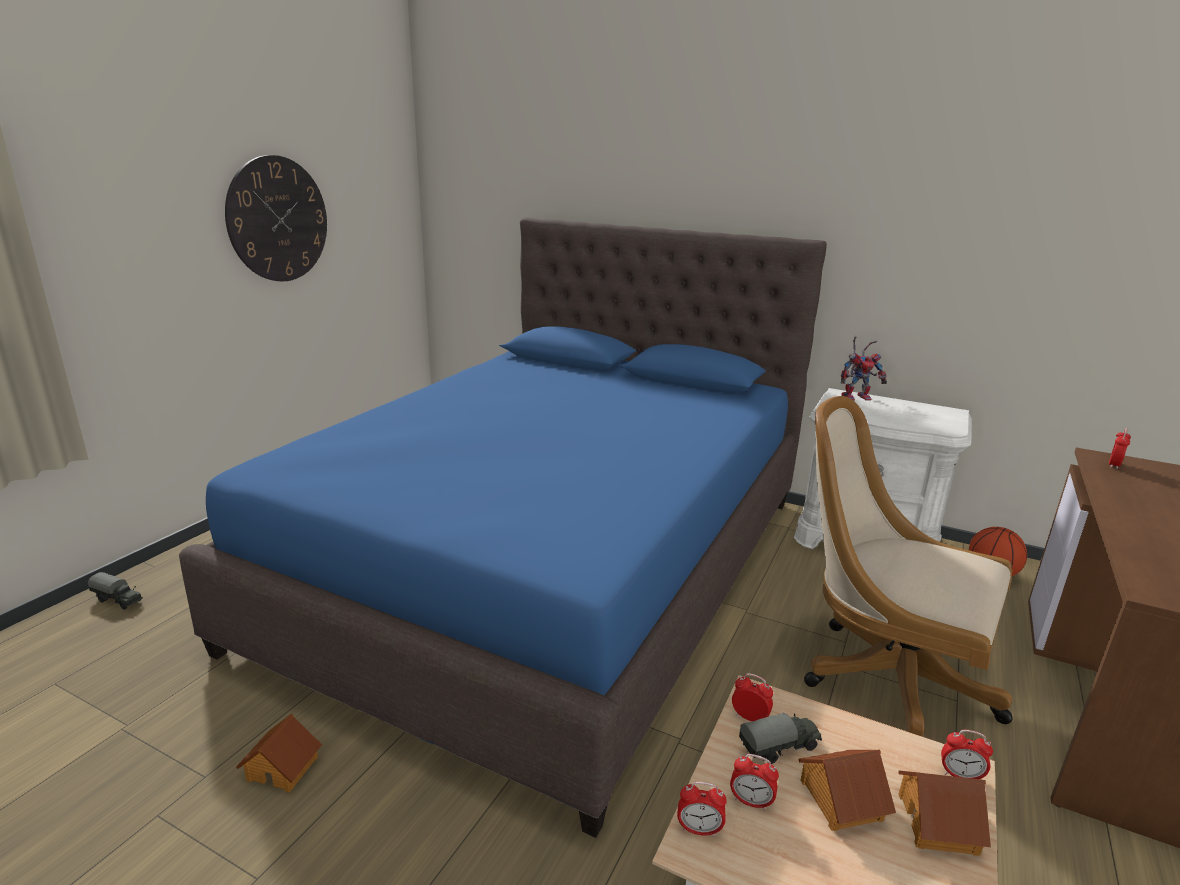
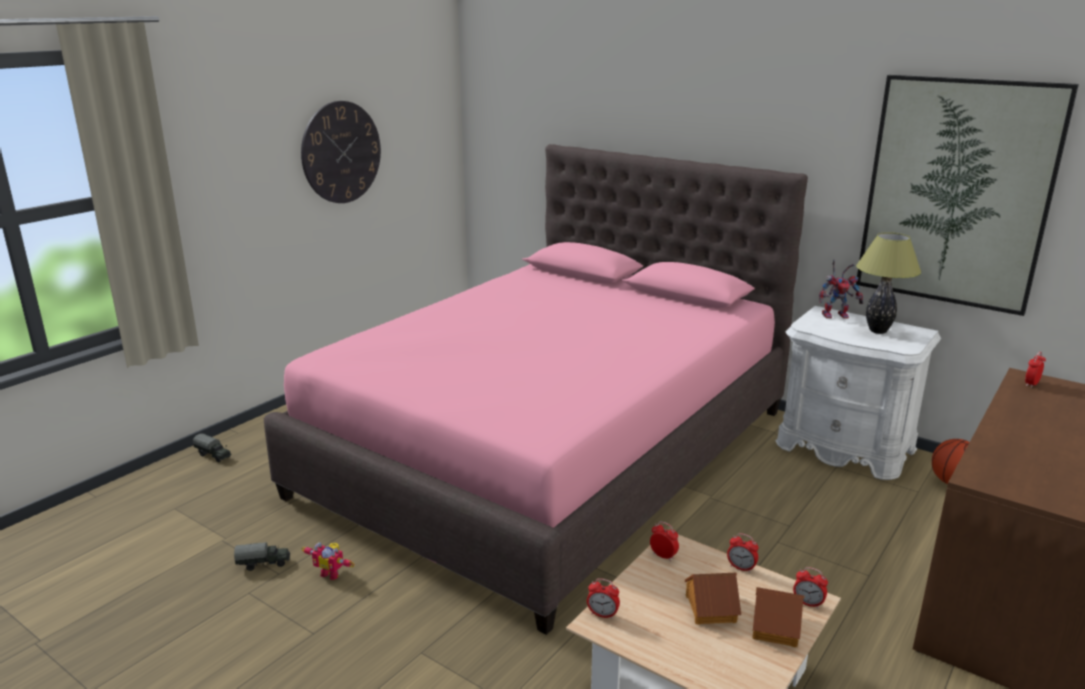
camera: 10 degrees right, 0 degrees up
blue bed [179,217,827,838] -> pink bed [264,144,808,635]
toy house [236,713,322,793] -> toy robot [301,542,355,580]
alarm clock [730,754,779,810] -> alarm clock moved to [727,533,758,573]
toy truck [739,713,822,764] -> toy truck moved to [234,542,290,571]
office chair [804,396,1012,736] -> none
none -> picture [856,75,1079,316]
none -> table lamp [856,232,921,334]

